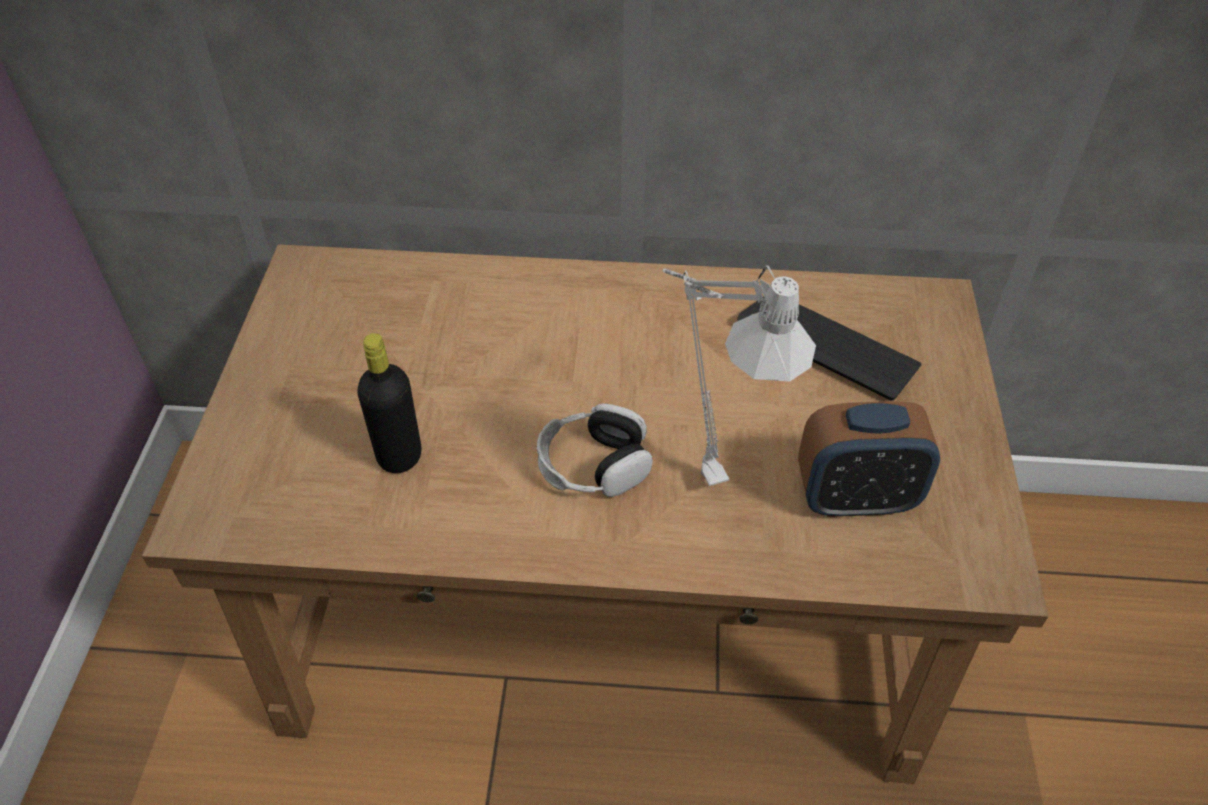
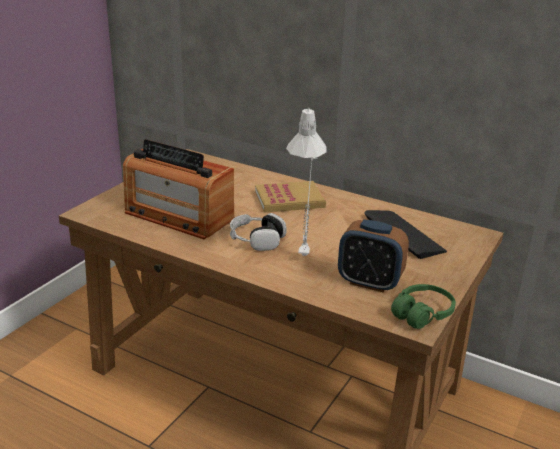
camera: 25 degrees right, 20 degrees down
black bottle [357,333,421,473] -> radio [123,139,234,239]
none -> book [255,181,326,213]
none -> green headphones [391,284,456,329]

